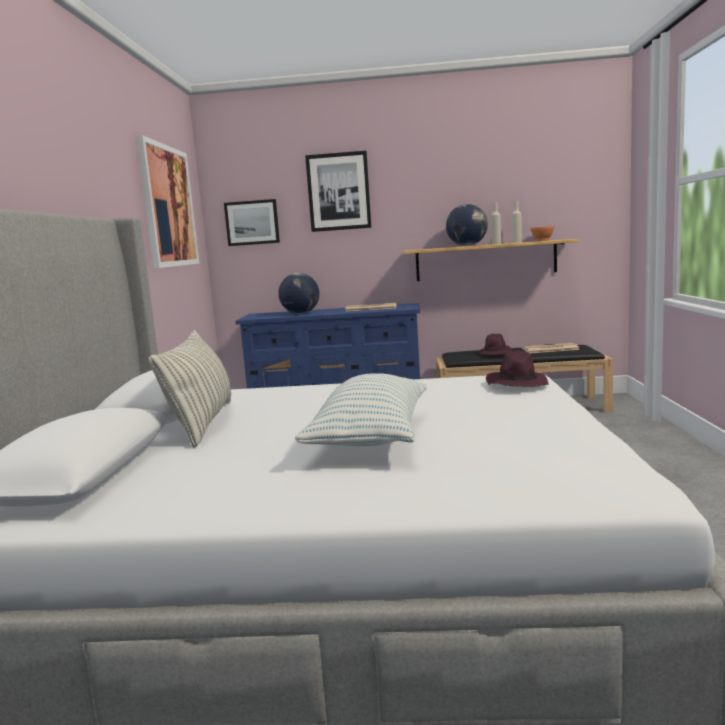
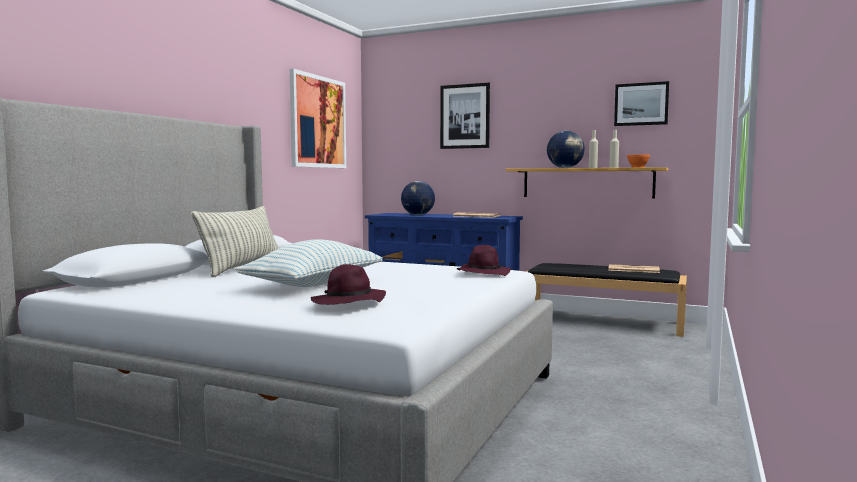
camera: 20 degrees right, 5 degrees down
picture [224,199,280,246] -> picture moved to [614,81,669,126]
purple hat [477,334,515,355] -> purple hat moved to [311,264,386,305]

